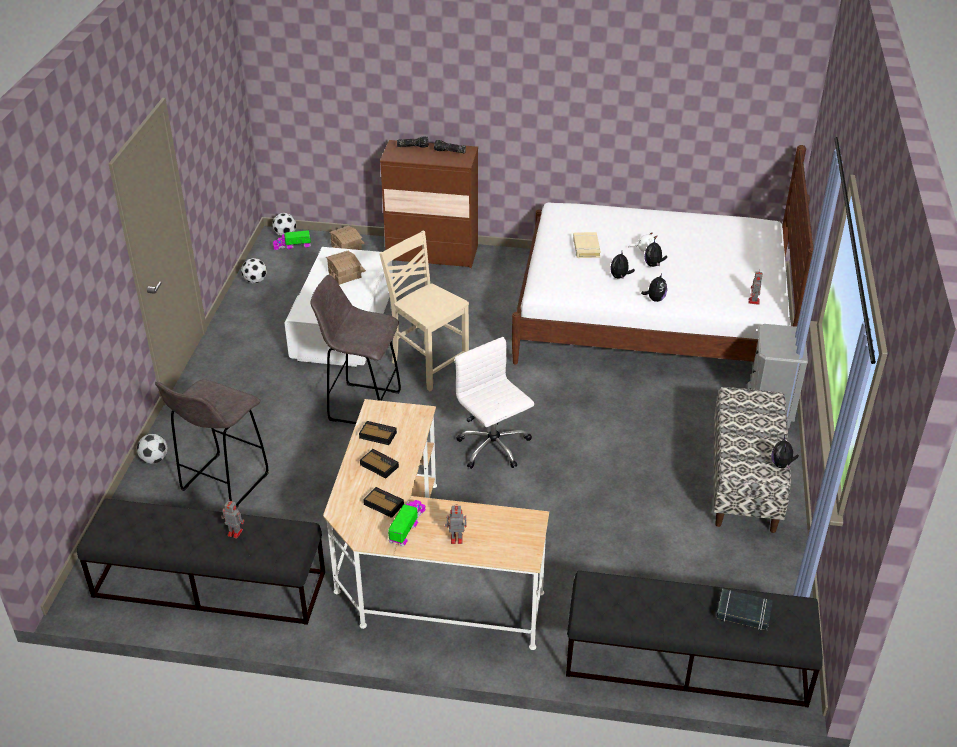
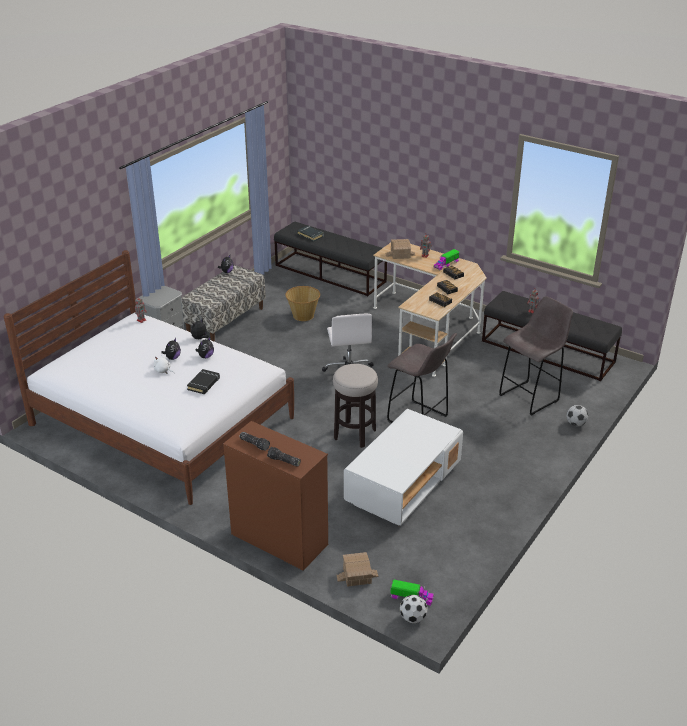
camera: 155 degrees left, 5 degrees down
football [241,258,267,283] -> none
toy house [326,251,366,285] -> toy house moved to [386,239,415,259]
beige chair [379,230,469,391] -> stool [333,364,378,448]
beige book [573,232,601,258] -> black book [187,369,220,394]
none -> basket [285,286,320,321]

